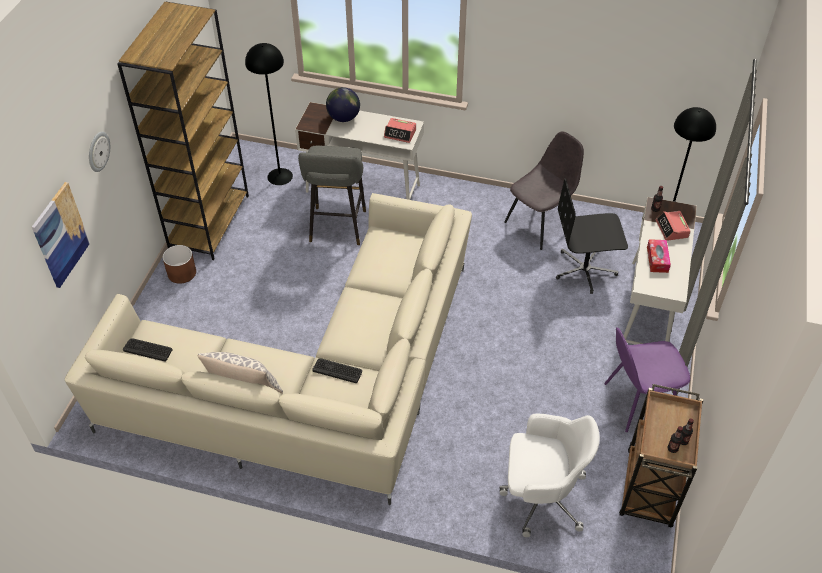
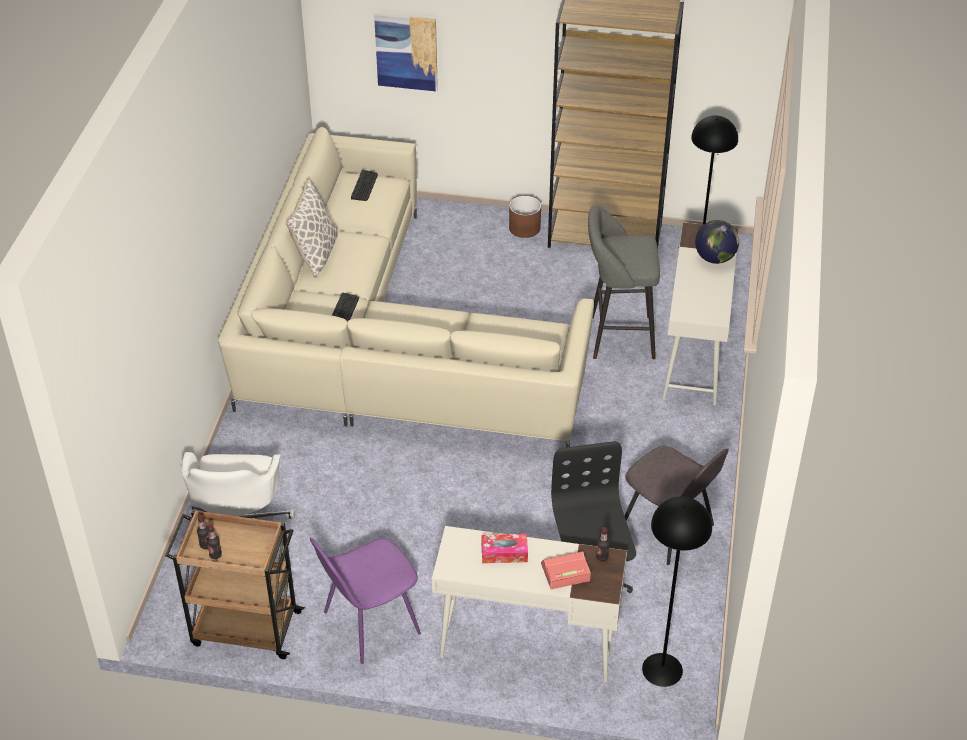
camera: 85 degrees right, 5 degrees down
wall clock [89,132,110,172] -> none
alarm clock [384,118,416,143] -> none
purple chair [604,327,690,432] -> purple chair turned 105 degrees counterclockwise [310,538,421,664]

